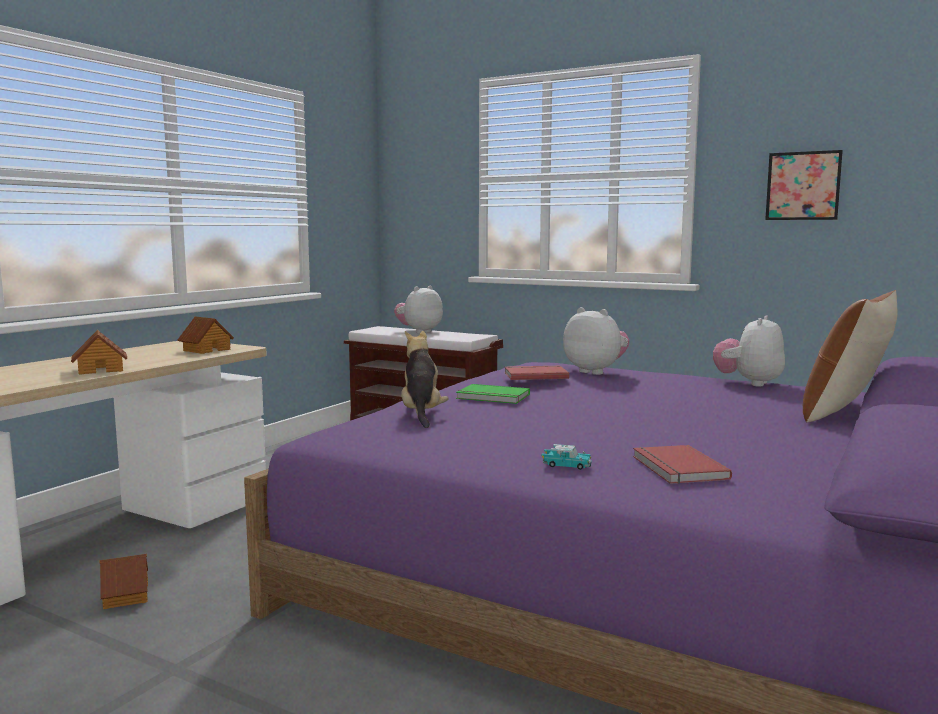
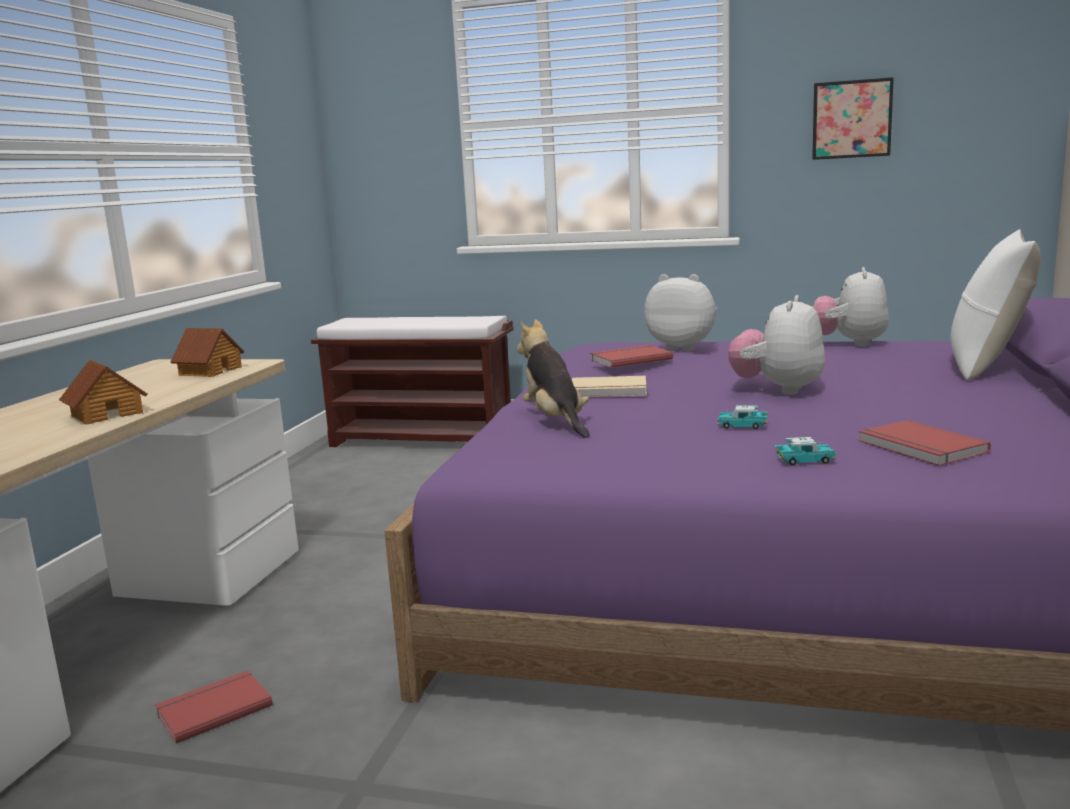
camera: 15 degrees left, 5 degrees up
toy house [99,554,148,609] -> red book [155,670,273,744]
plush toy [394,286,443,334] -> plush toy moved to [728,295,825,395]
green book [456,384,530,404] -> beige book [572,376,647,397]
brown pillow [803,290,897,422] -> white pillow [951,229,1041,380]
none -> toy car [717,405,768,429]

